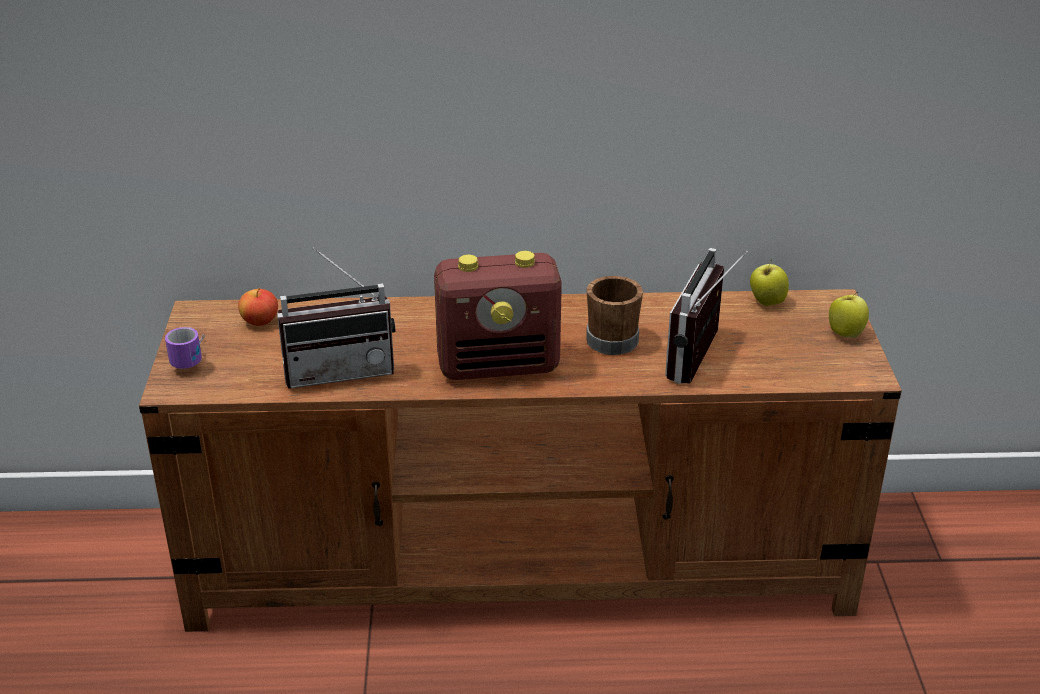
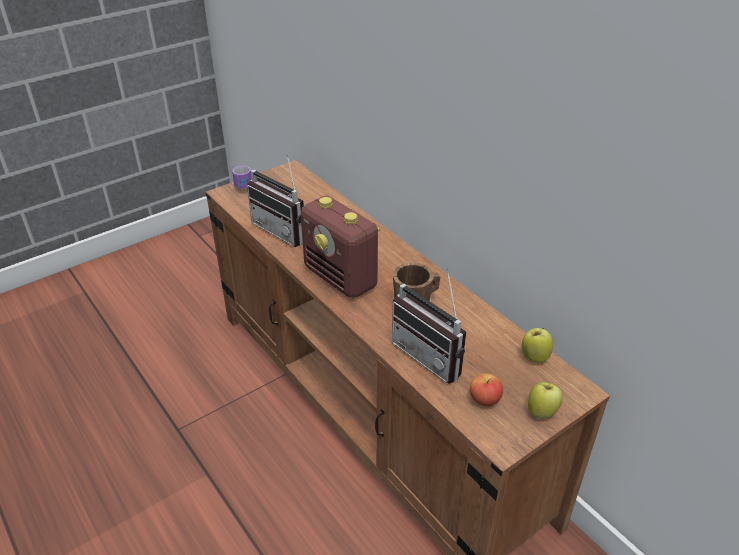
camera: 55 degrees right, 5 degrees up
apple [238,288,278,326] -> apple moved to [470,374,503,406]
radio [665,248,748,384] -> radio turned 120 degrees counterclockwise [392,268,466,384]

